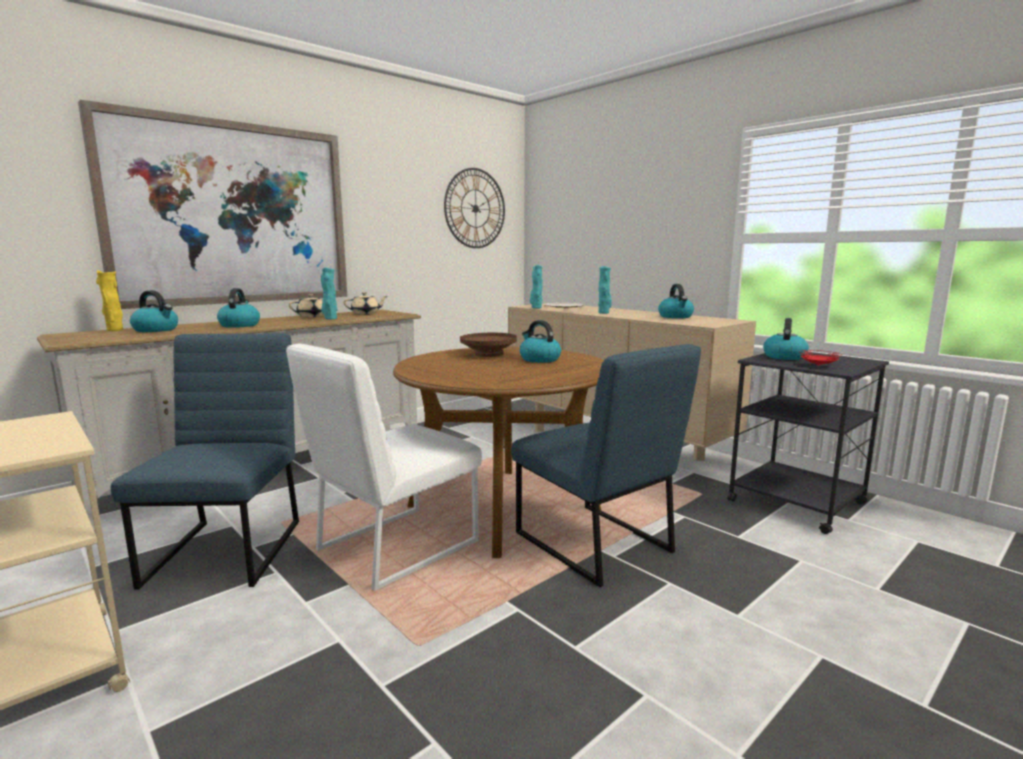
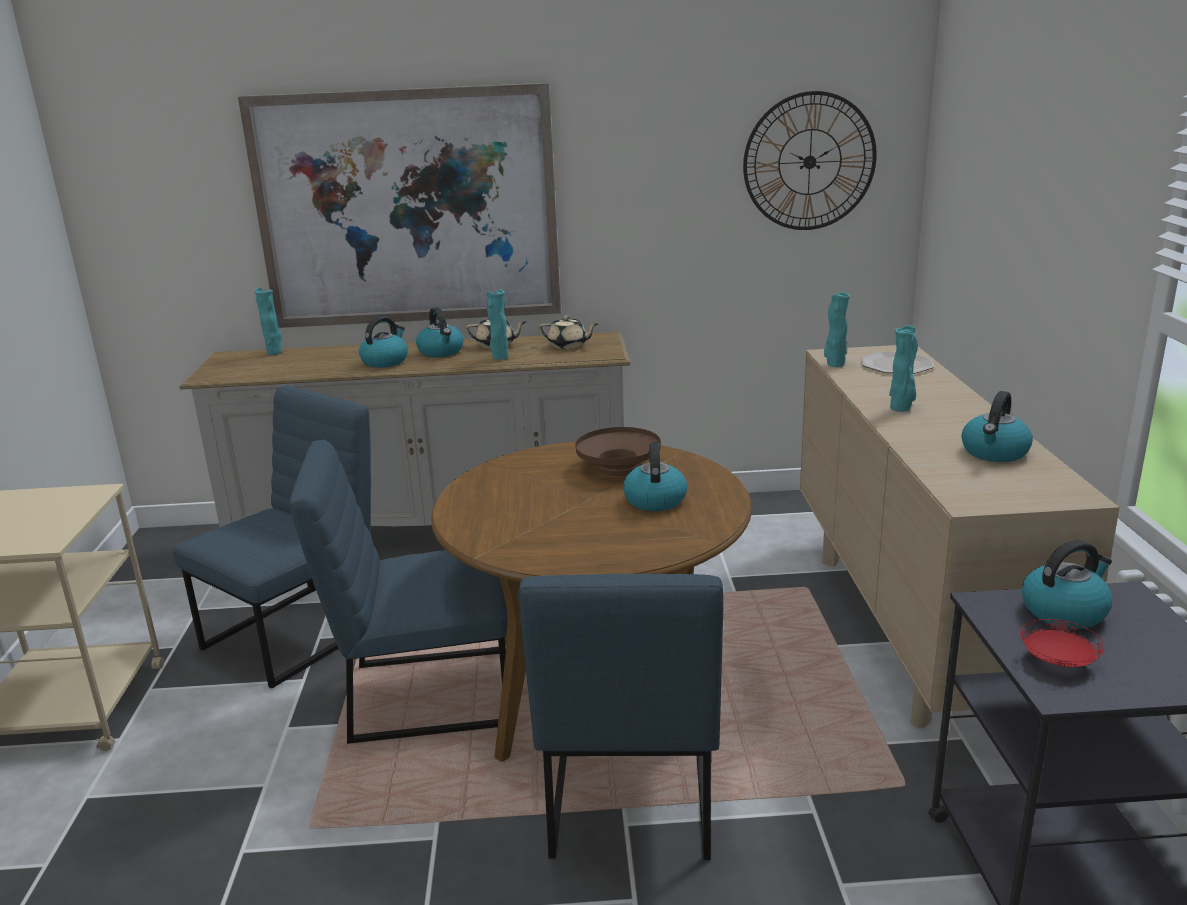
camera: 40 degrees right, 10 degrees up
yellow vase [96,270,123,331] -> turquoise vase [255,287,282,355]
kettle [130,290,178,332] -> kettle moved to [416,307,464,357]
white chair [286,344,482,591] -> blue chair [289,440,507,744]

